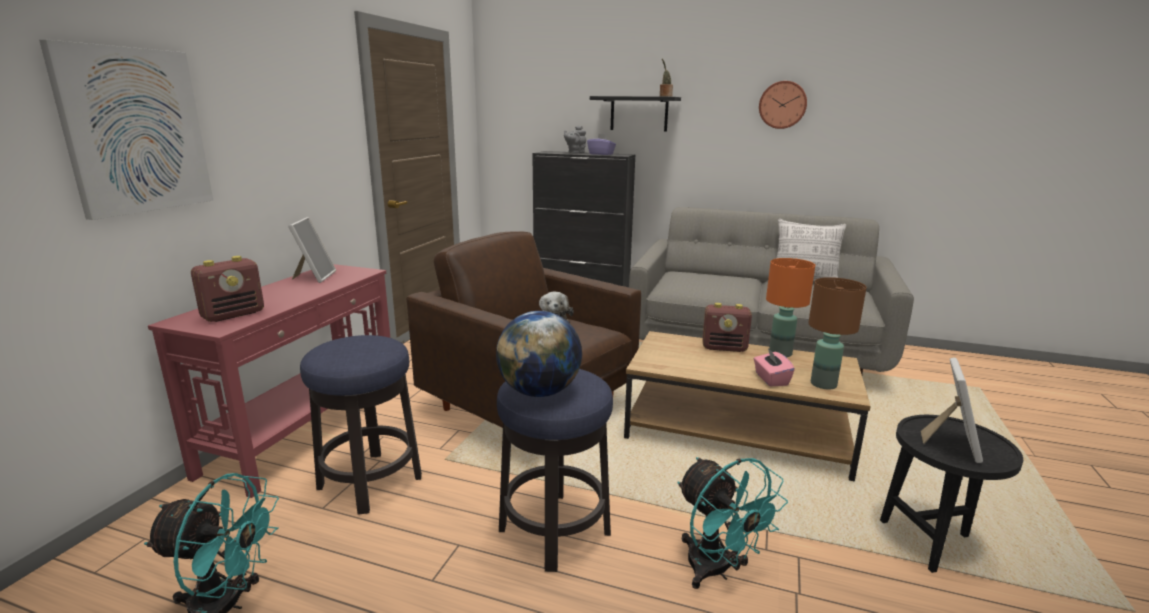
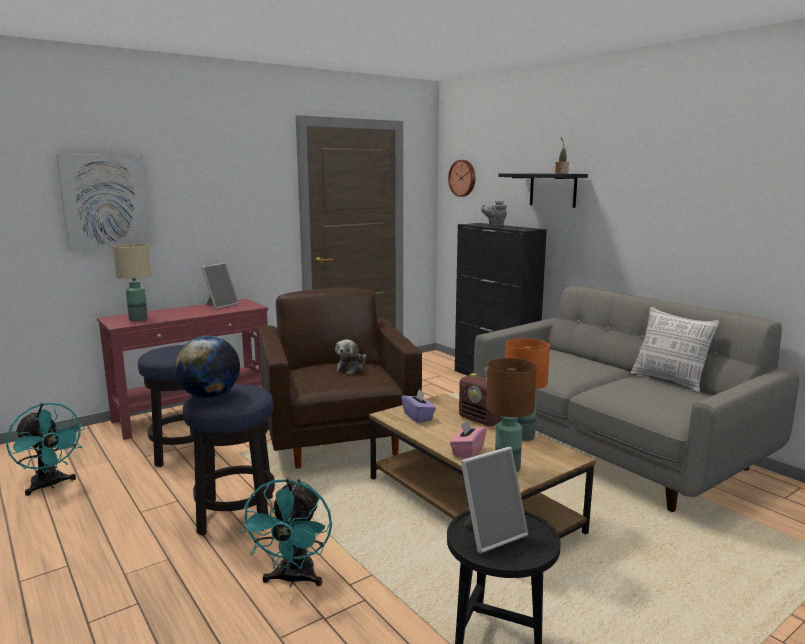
camera: 35 degrees right, 5 degrees down
radio [191,256,264,322] -> beige table lamp [113,243,151,321]
purple tissue box [587,134,616,155] -> purple tissue box moved to [401,389,436,423]
wall clock [759,81,807,129] -> wall clock moved to [448,160,475,197]

